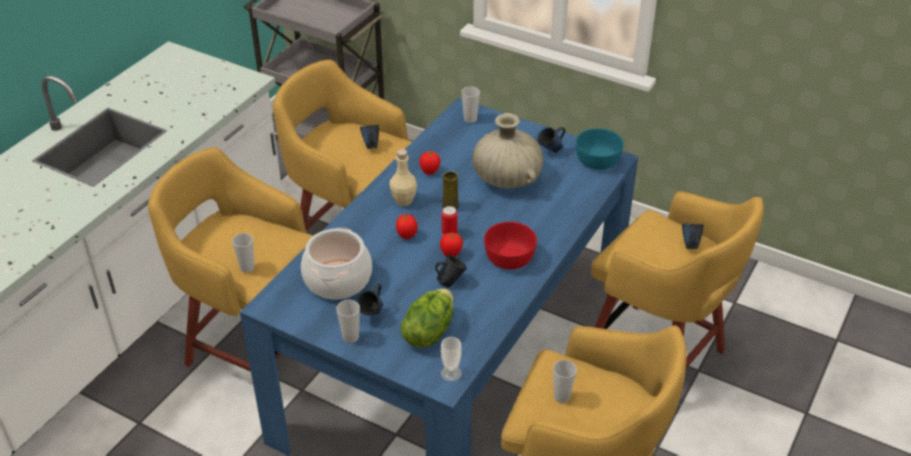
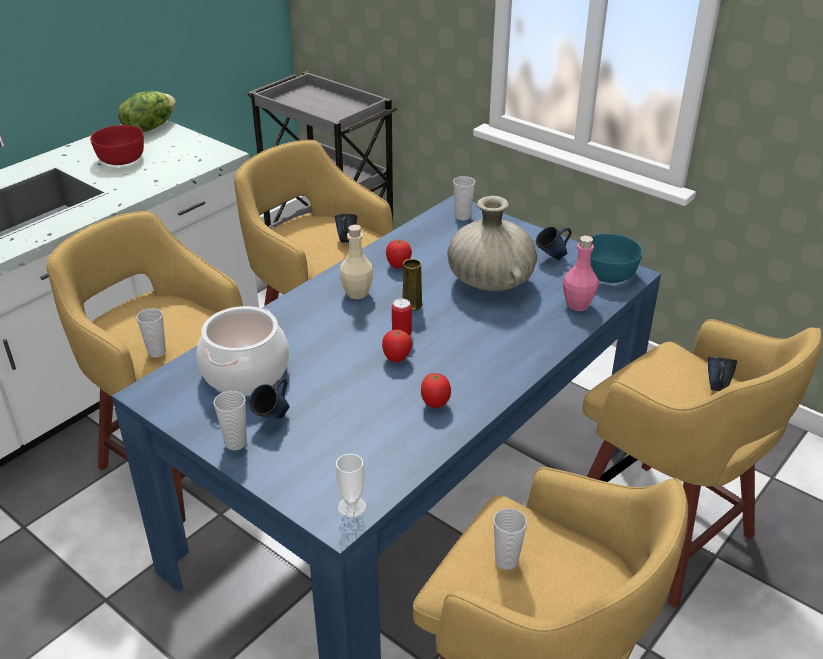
camera: 10 degrees right, 5 degrees down
tomato [396,214,418,239] -> tomato moved to [421,373,451,408]
lettuce [401,288,453,348] -> lettuce moved to [118,91,176,132]
blue mug [435,255,467,288] -> none
red bowl [484,222,537,269] -> red bowl moved to [90,125,144,165]
none -> pink bottle [563,236,599,311]

